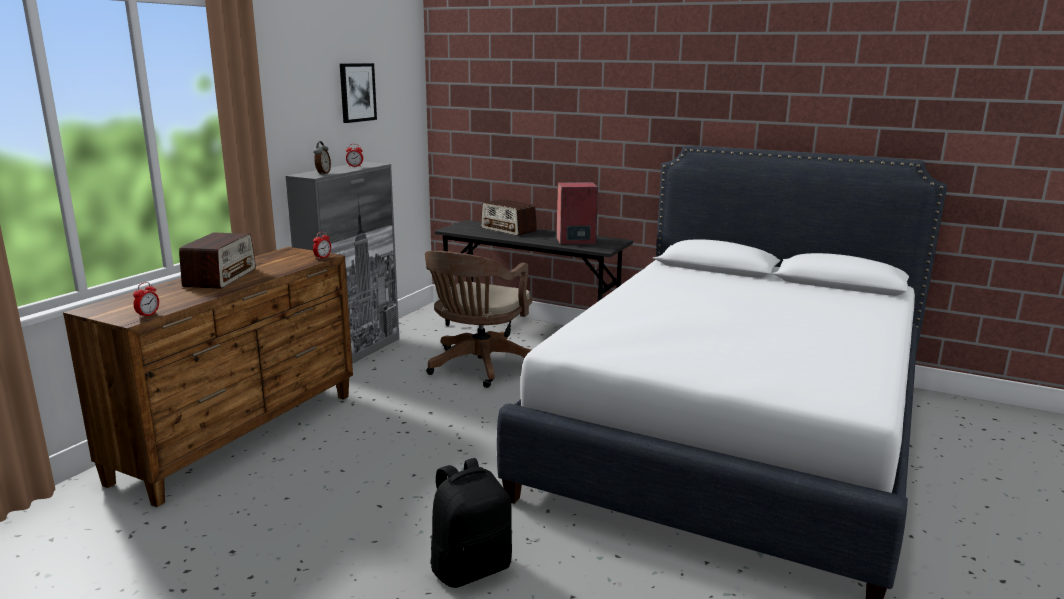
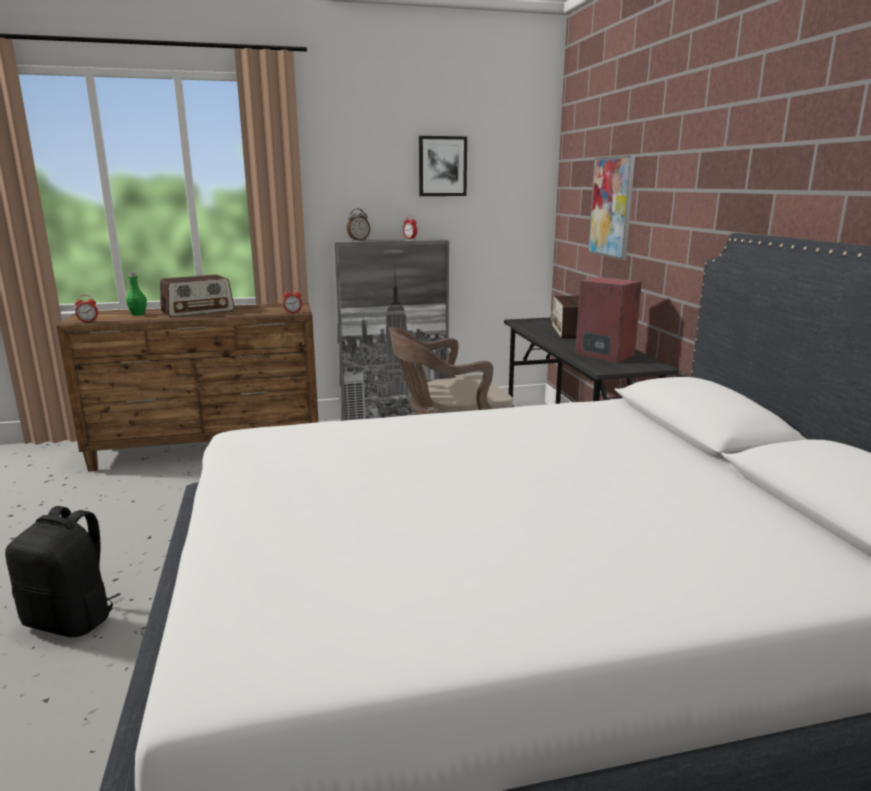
camera: 50 degrees right, 0 degrees up
none -> green bottle [126,272,147,316]
none -> picture [588,155,635,260]

